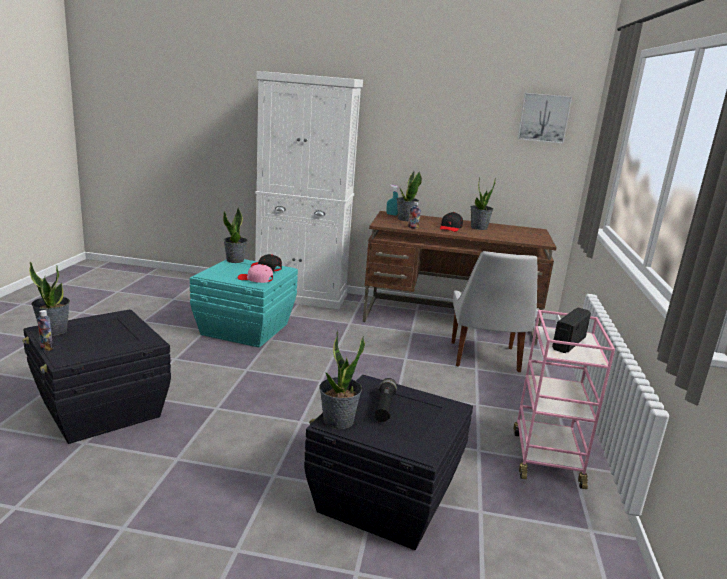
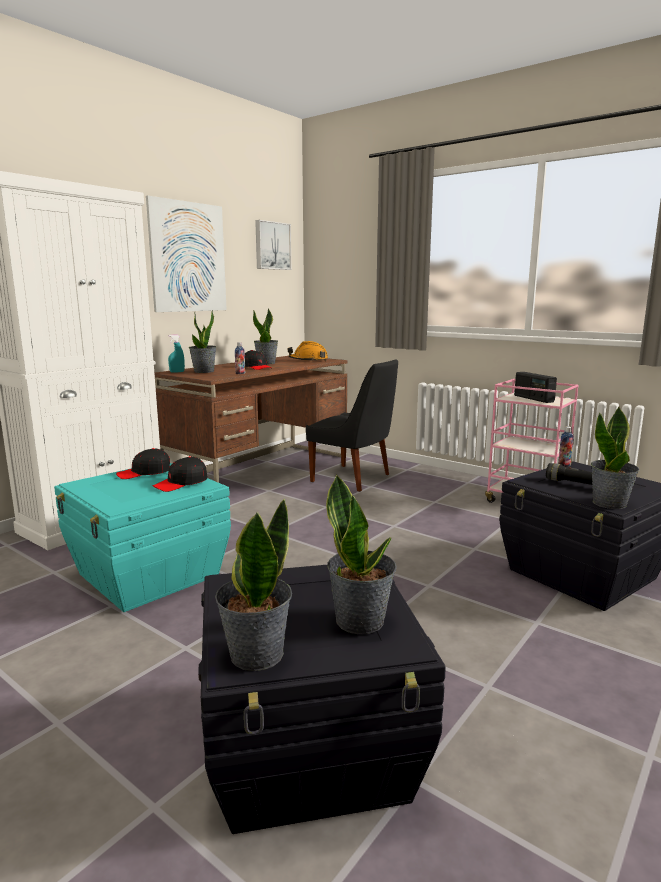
camera: 60 degrees left, 5 degrees down
bottle [37,310,53,351] -> bottle moved to [558,427,574,467]
potted plant [223,207,248,263] -> potted plant moved to [326,474,397,634]
pink cap [238,264,273,283] -> black cap [153,456,207,492]
white chair [451,251,537,372] -> black chair [306,359,398,492]
none -> picture [146,196,227,312]
none -> orange hard hat [288,341,328,361]

